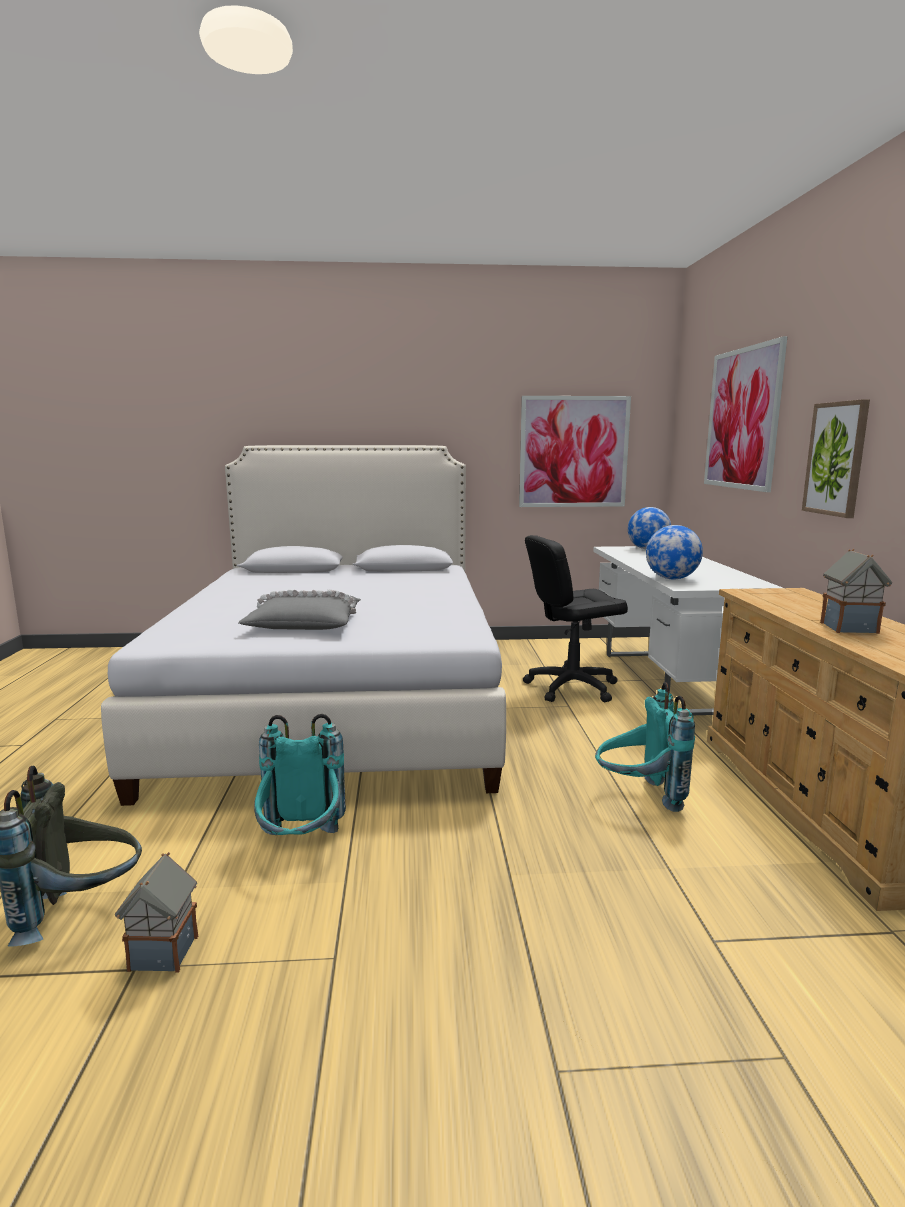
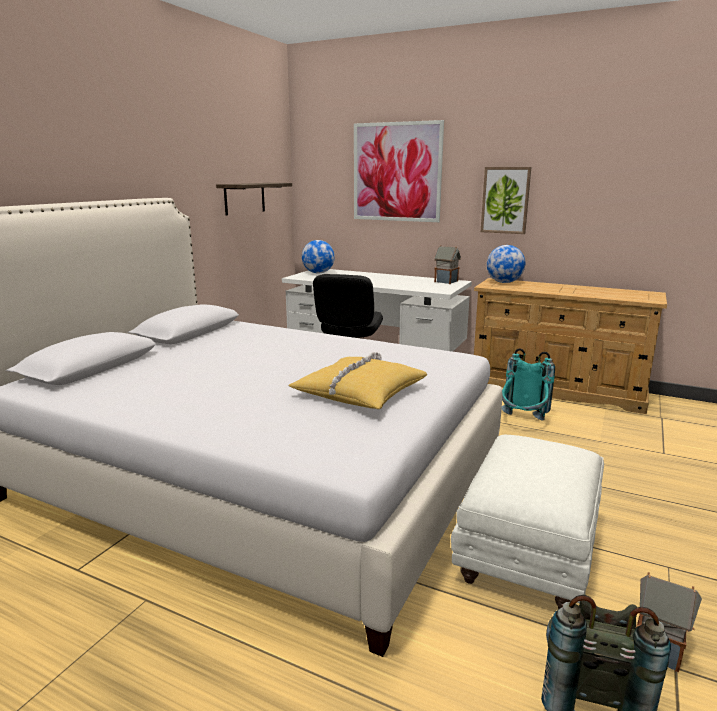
camera: 60 degrees left, 5 degrees up
grey pillow [238,589,361,630] -> yellow pillow [288,352,428,409]
turquoise backpack [254,714,346,835] -> white ottoman [451,435,604,610]
picture [519,396,631,507] -> shelf [216,183,292,215]
globe [646,525,703,579] -> globe moved to [487,245,525,283]
toy house [820,549,892,634] -> toy house moved to [434,245,461,284]

